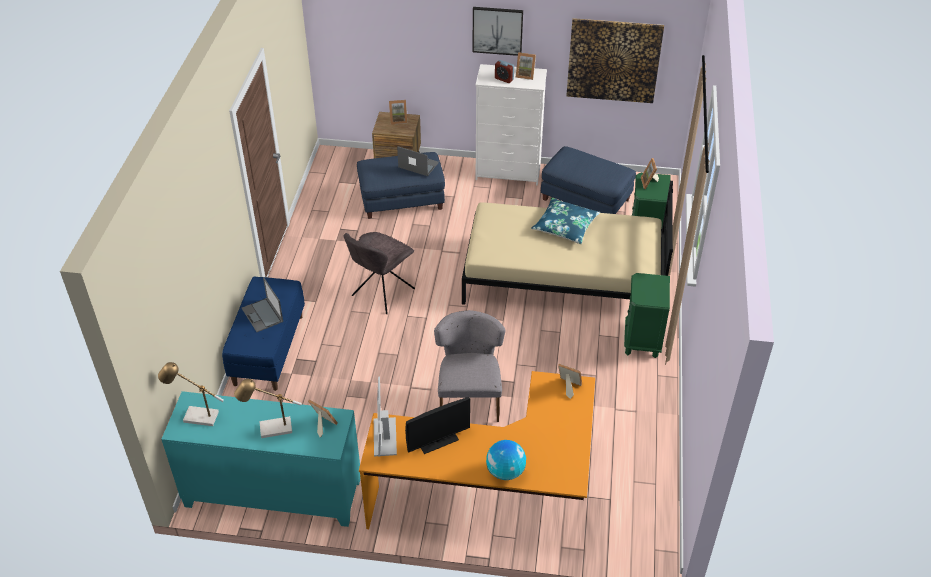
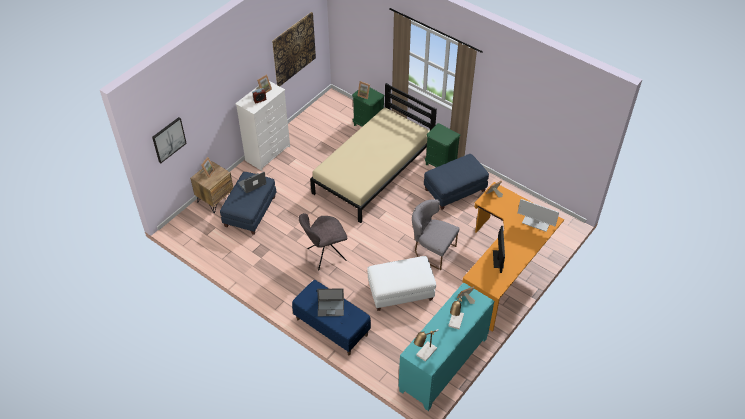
camera: 60 degrees left, 5 degrees up
grey chair [344,232,415,314] -> grey chair turned 90 degrees clockwise [299,213,347,271]
monitor [374,377,397,456] -> monitor moved to [517,199,559,232]
picture [473,7,523,56] -> picture moved to [152,117,187,163]
globe [486,440,526,480] -> none
blue pillow [531,198,600,244] -> none
blue ottoman [541,146,636,214] -> blue ottoman moved to [424,154,489,210]
none -> white ottoman [367,256,436,311]

